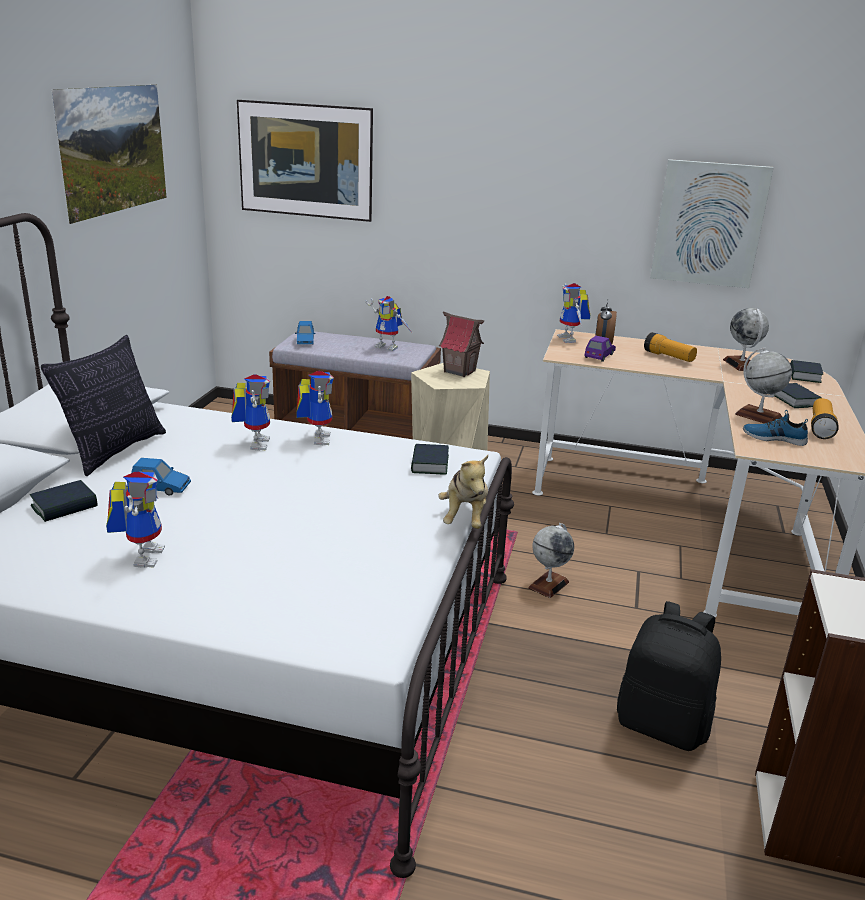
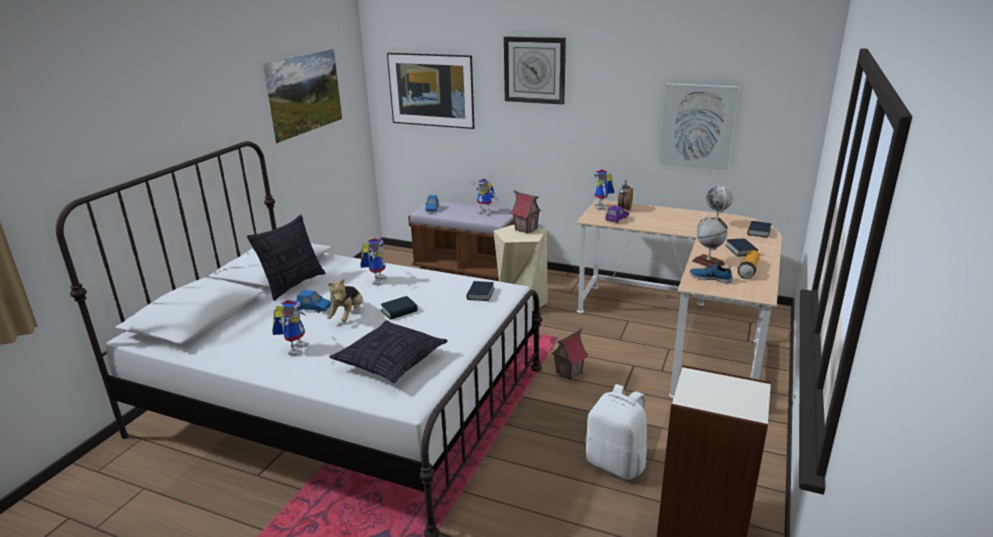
camera: 10 degrees right, 0 degrees up
book [30,480,97,522] -> book moved to [381,296,418,320]
toy robot [296,371,334,445] -> none
plush toy [438,455,488,529] -> plush toy moved to [327,279,363,322]
globe [528,523,574,598] -> toy house [551,328,588,380]
black backpack [617,601,721,751] -> white backpack [585,384,647,480]
flashlight [644,332,697,362] -> none
none -> pillow [330,320,448,383]
none -> wall clock [504,36,566,105]

